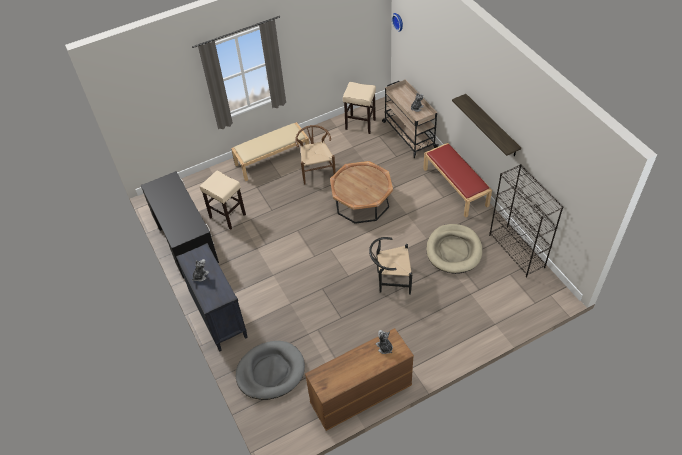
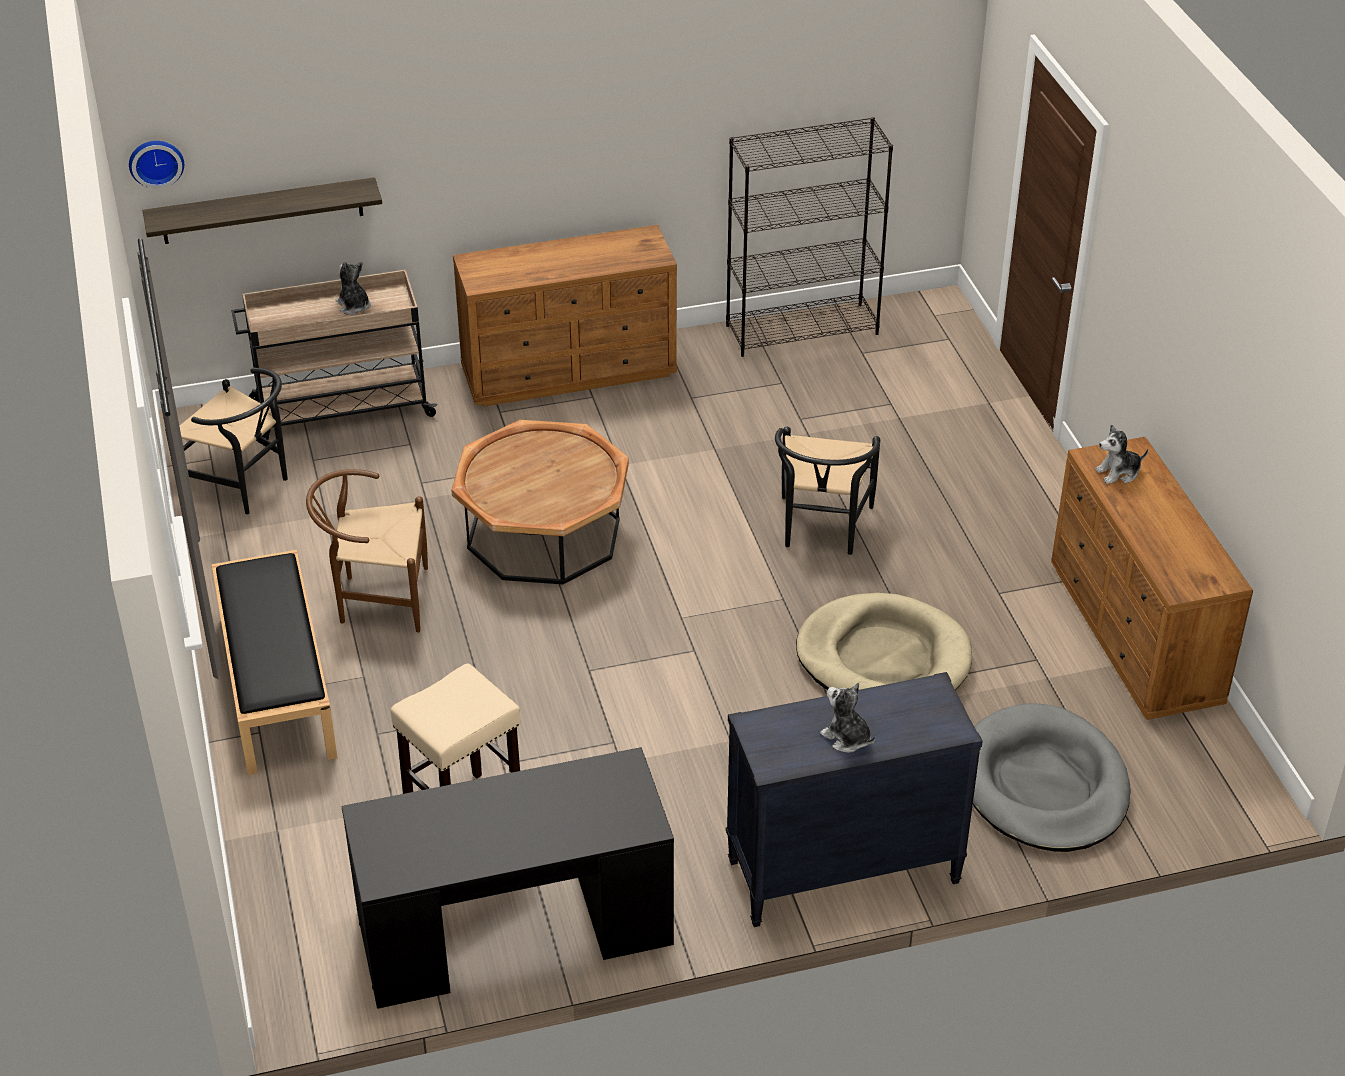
camera: 80 degrees left, 10 degrees down
beige bench [231,122,309,181] -> black bench [212,550,338,775]
beige stool [343,82,376,134] -> black chair [165,368,288,515]
red bench [423,143,492,218] -> brown dresser [453,225,677,407]
beige dog bed [426,224,482,274] -> beige dog bed moved to [796,593,972,690]
shelf [452,94,521,156] -> shelf moved to [143,177,382,244]

